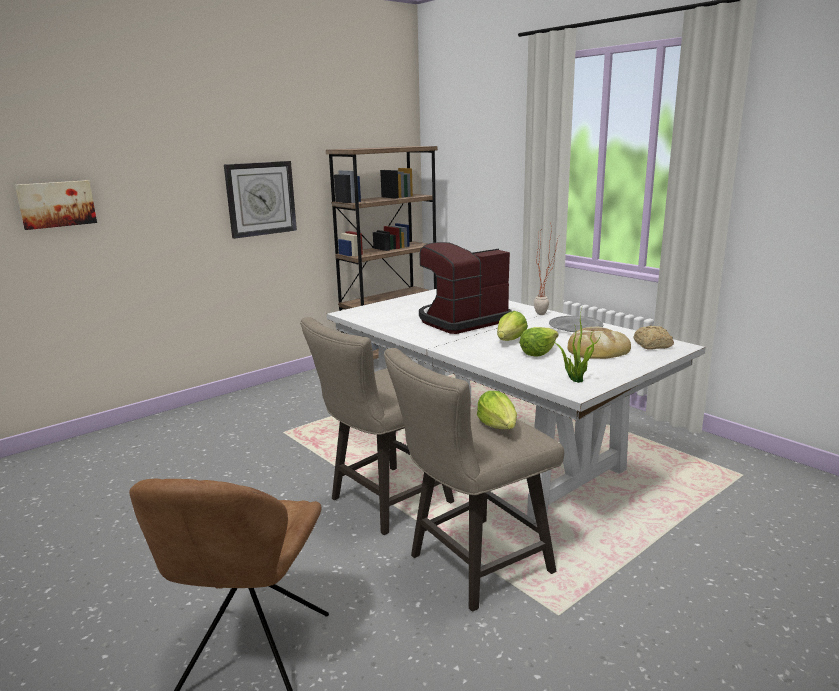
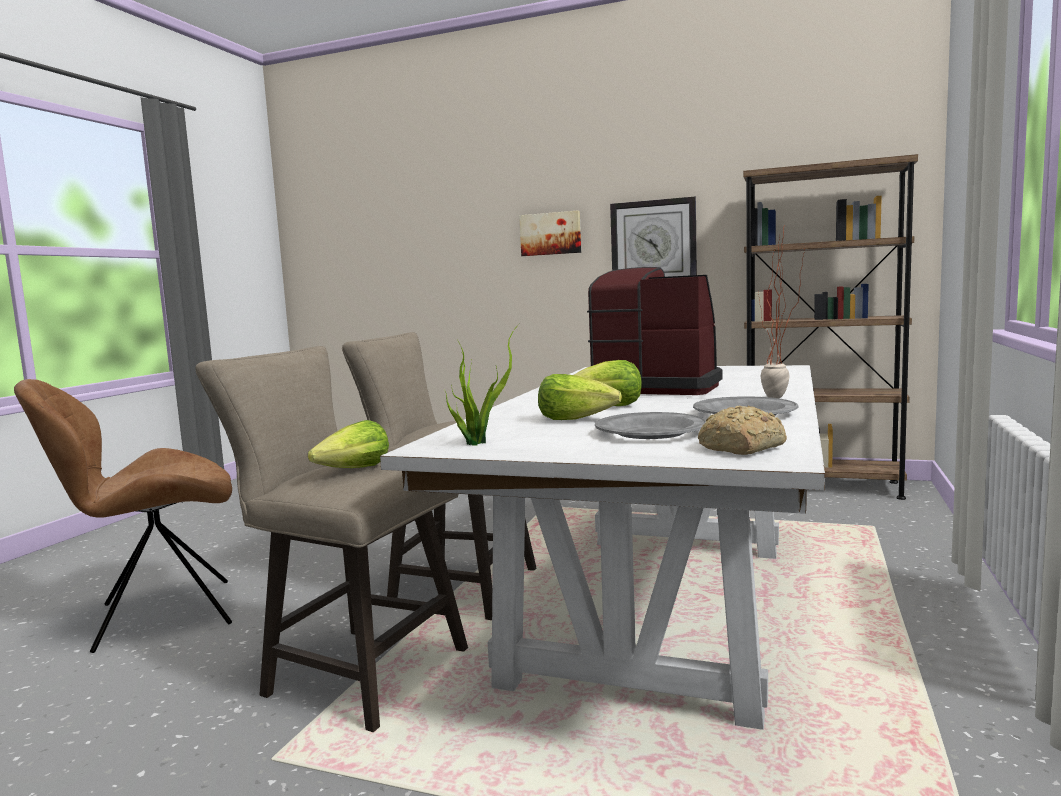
camera: 60 degrees right, 10 degrees down
picture [15,180,97,230] -> picture moved to [519,210,581,256]
bread [567,327,631,359] -> grey plate [595,412,706,439]

